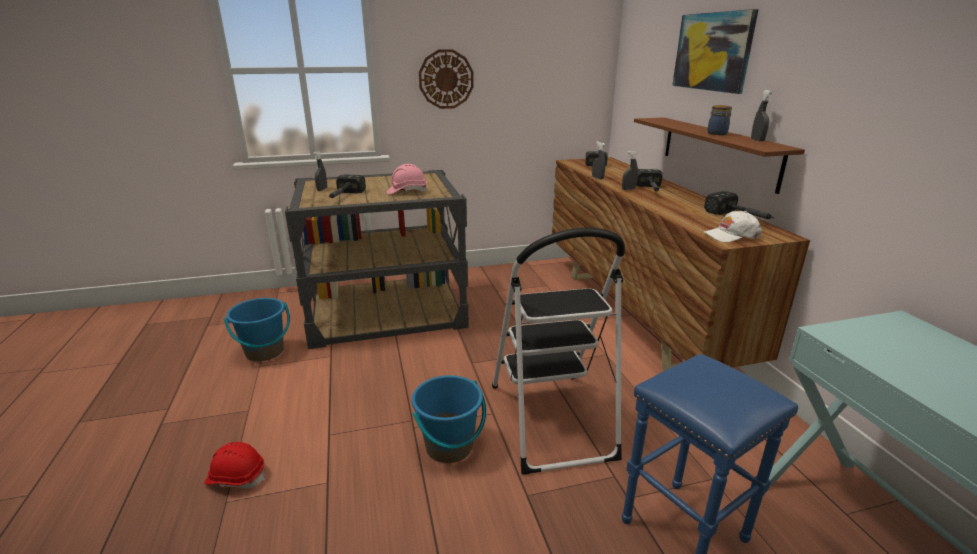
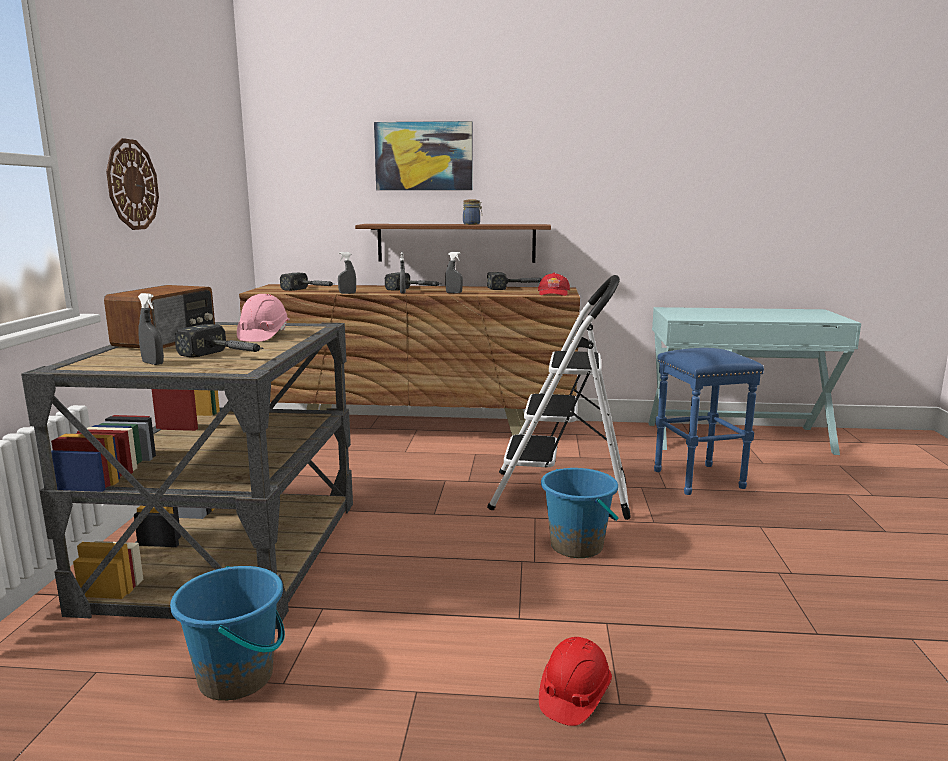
camera: 70 degrees left, 10 degrees down
white cap [703,211,762,242] -> red cap [538,273,570,296]
grey spray bottle [751,90,774,141] -> grey spray bottle moved to [445,252,463,294]
none -> radio [104,285,215,348]

